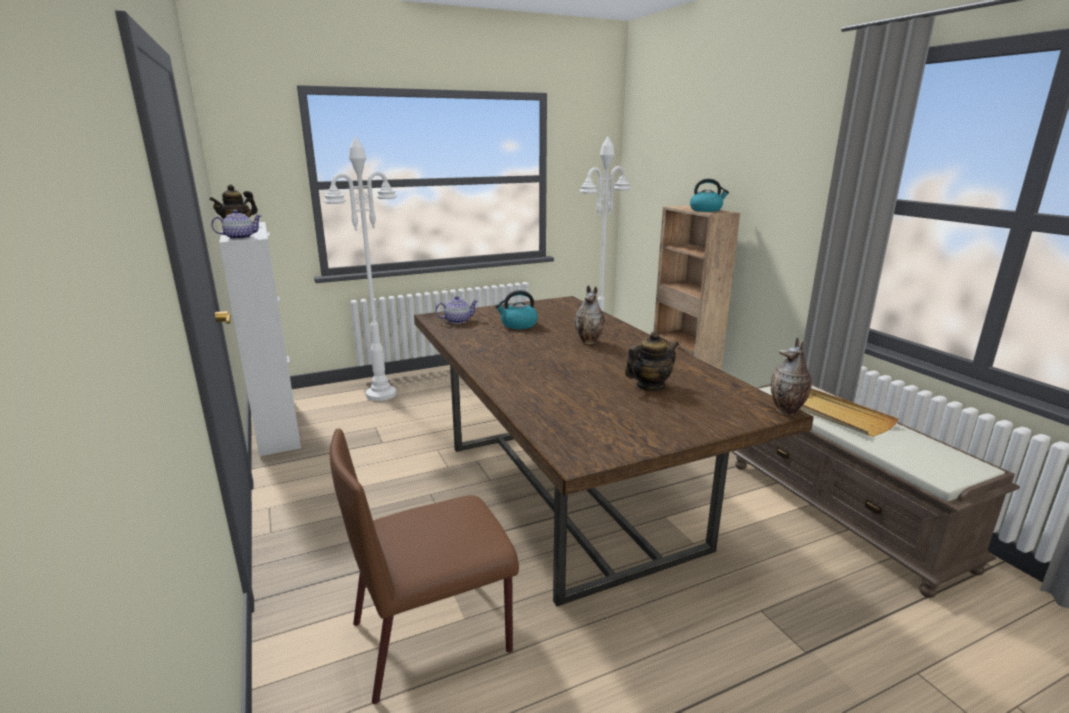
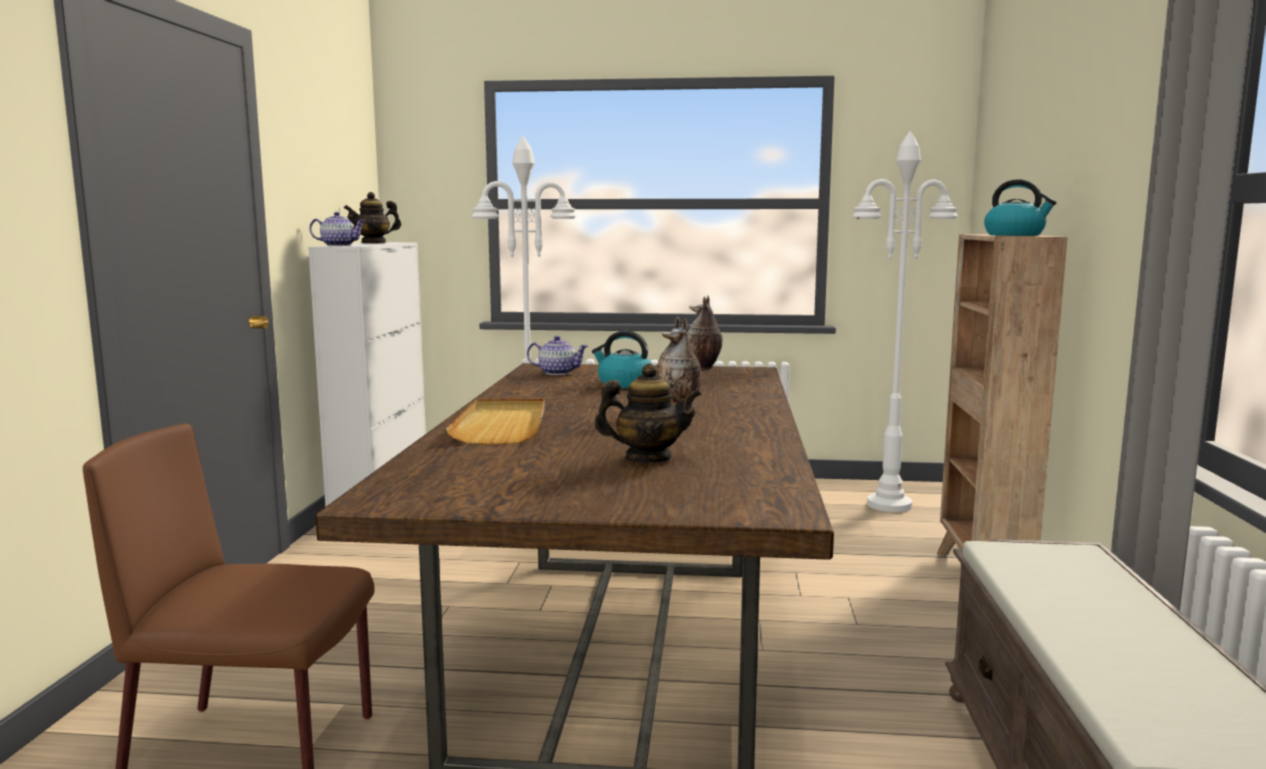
camera: 30 degrees right, 10 degrees down
vase [770,337,811,416] -> vase moved to [687,295,722,370]
beige tray [799,388,898,437] -> beige tray moved to [446,398,545,445]

